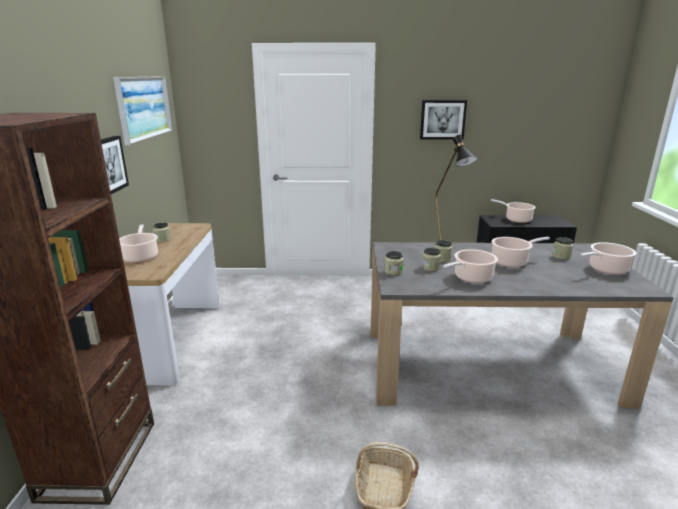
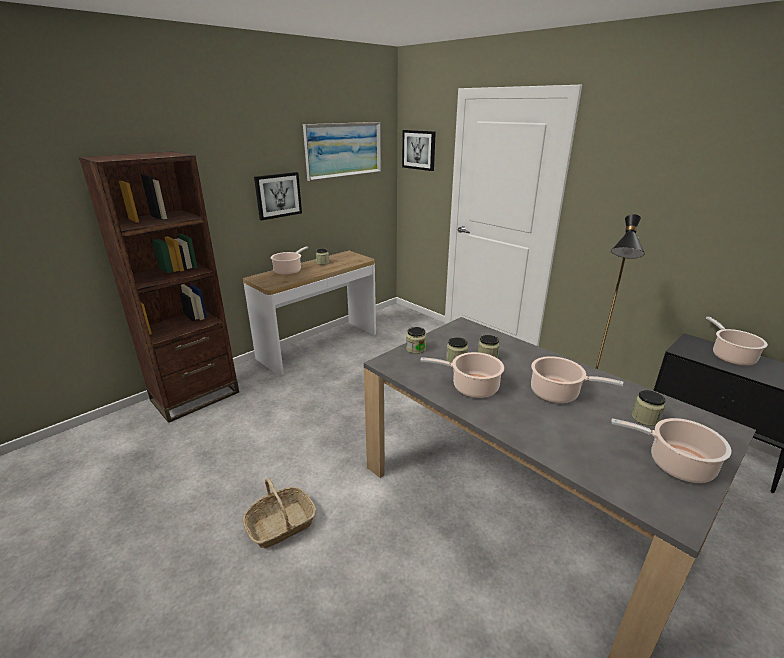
camera: 45 degrees right, 5 degrees up
picture [420,100,467,140] -> picture moved to [402,130,436,171]

